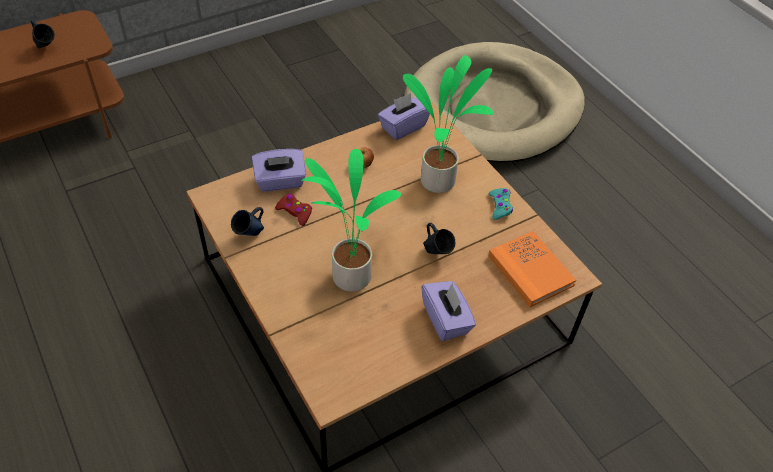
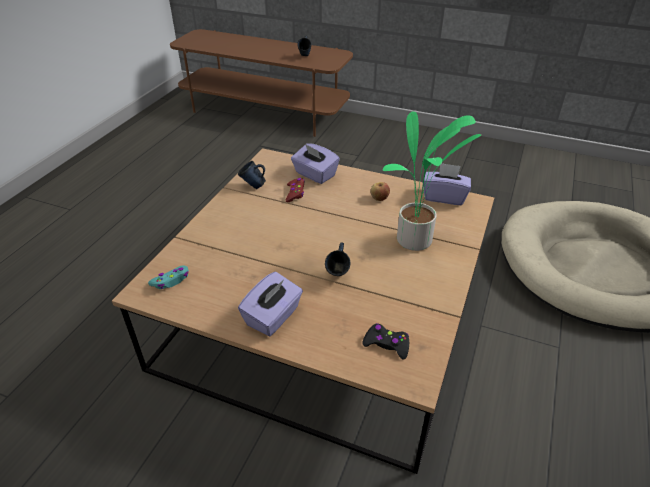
camera: 55 degrees right, 10 degrees down
potted plant [301,149,402,292] -> none
orange book [488,231,576,307] -> black game controller [362,323,409,360]
turquoise game controller [489,188,513,220] -> turquoise game controller moved to [148,265,189,289]

